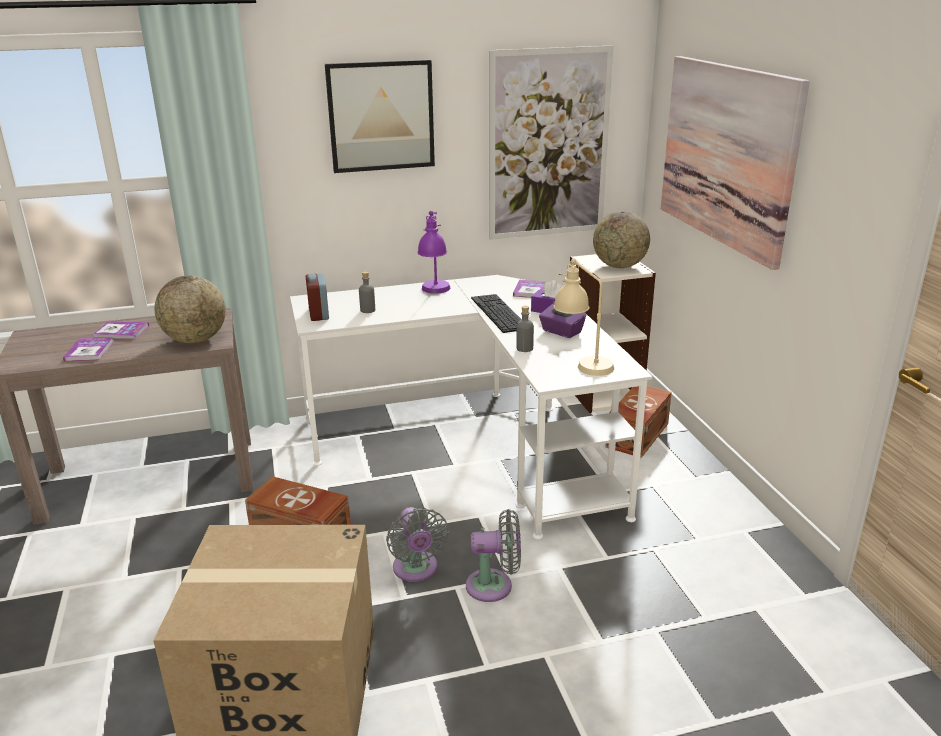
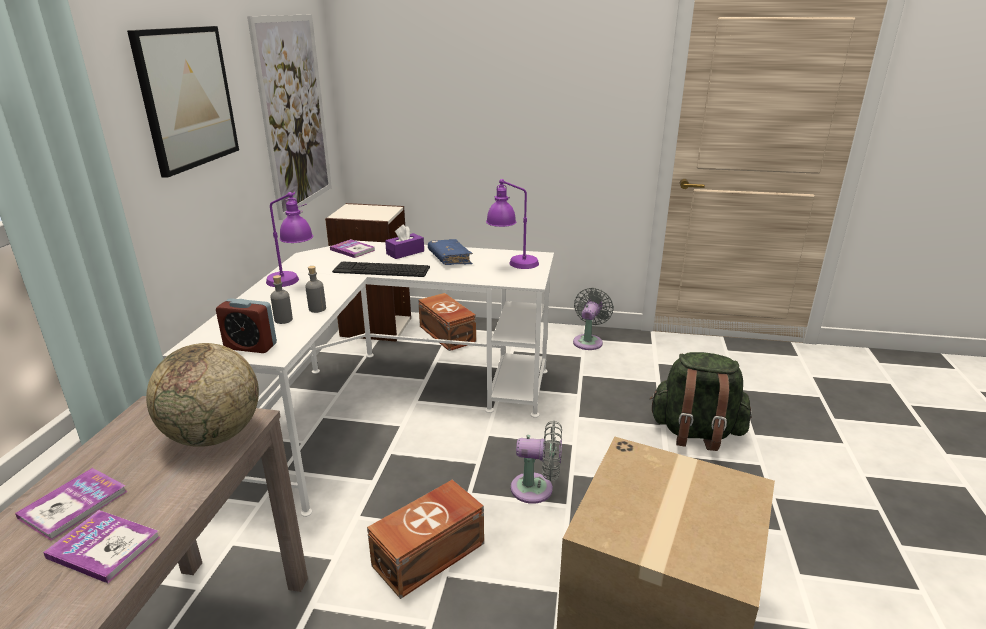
camera: 65 degrees left, 0 degrees up
grey fan [466,509,521,602] -> grey fan moved to [573,288,614,350]
grey bottle [516,306,534,352] -> grey bottle moved to [305,266,326,313]
purple tissue box [539,301,586,338] -> blue book [428,239,473,265]
beige table lamp [554,258,614,376] -> purple table lamp [486,179,539,269]
globe [593,211,650,268] -> none
picture [661,56,810,270] -> none
none -> green backpack [650,352,752,451]

